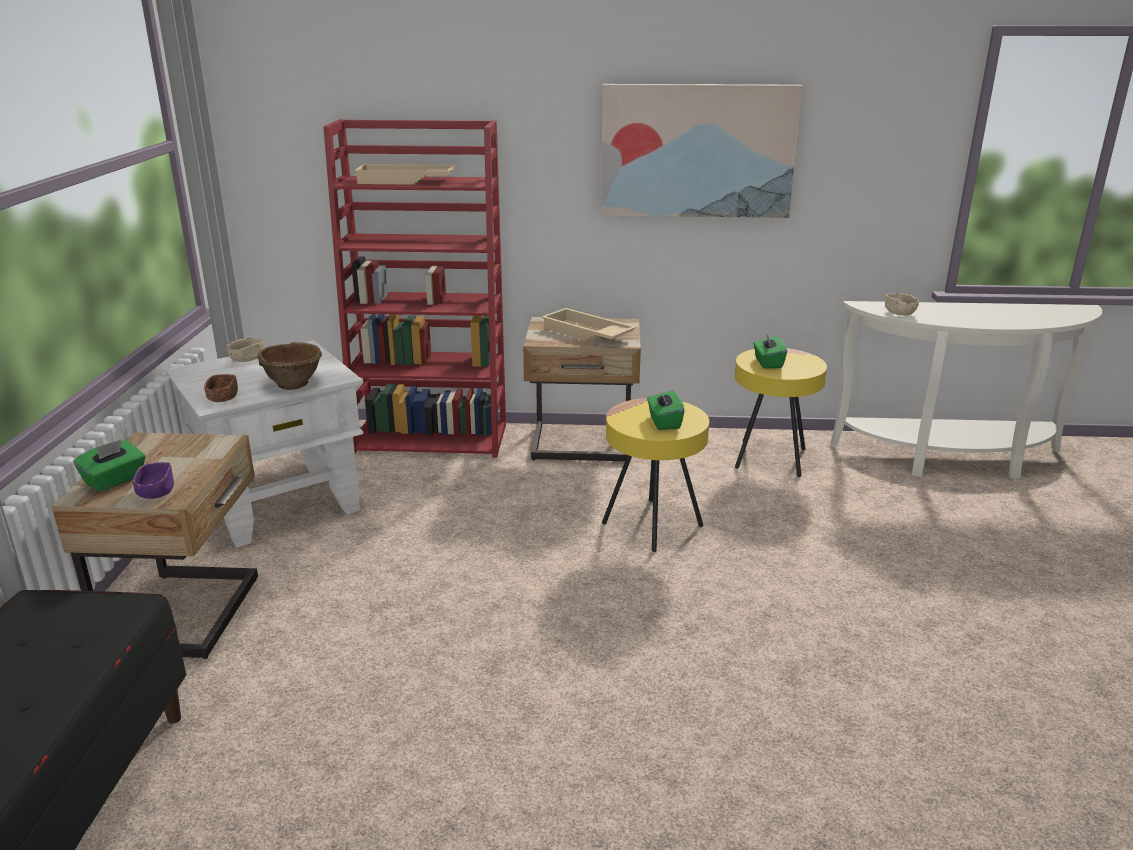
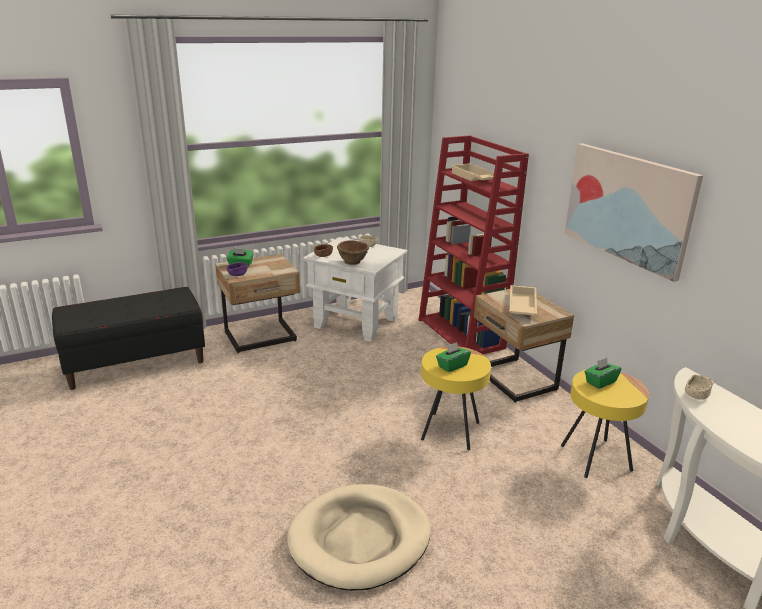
camera: 60 degrees right, 0 degrees up
none -> beige dog bed [287,484,431,591]

